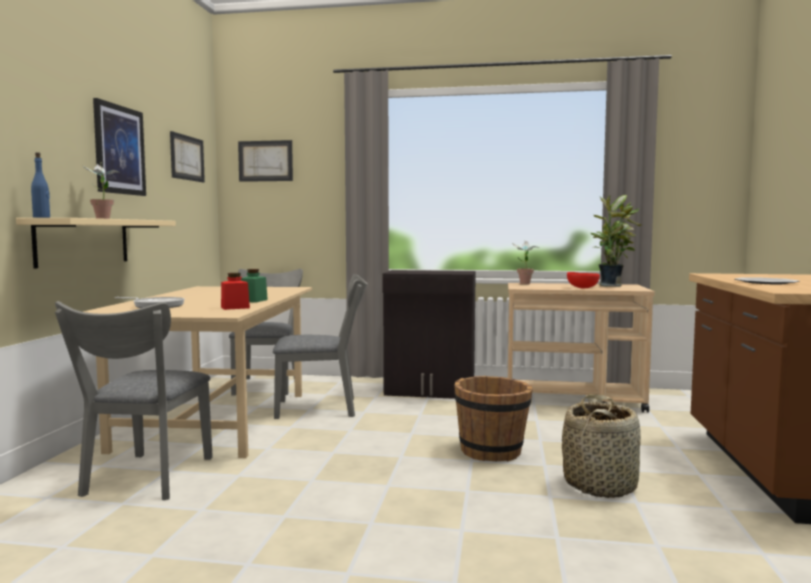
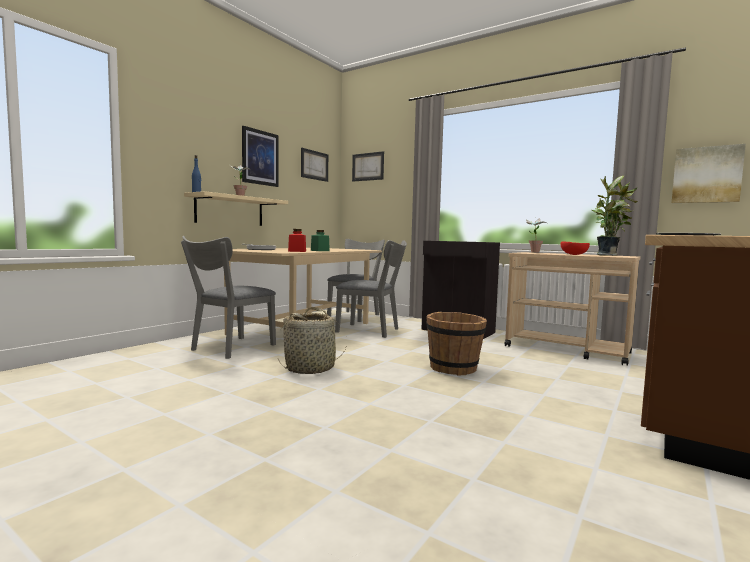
camera: 25 degrees right, 0 degrees up
basket [562,394,641,498] -> basket moved to [278,307,347,374]
none -> picture [672,144,746,203]

